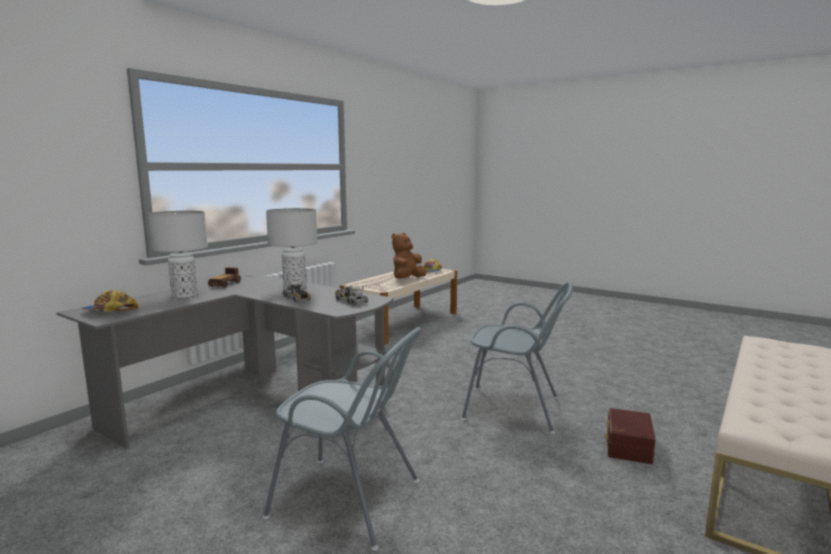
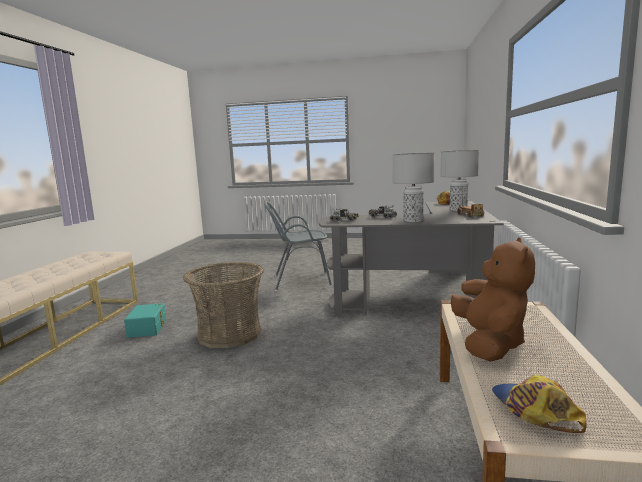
camera: 155 degrees right, 0 degrees up
grey chair [461,281,573,434] -> basket [183,262,264,348]
brown storage box [604,408,656,464] -> turquoise storage box [124,303,166,338]

